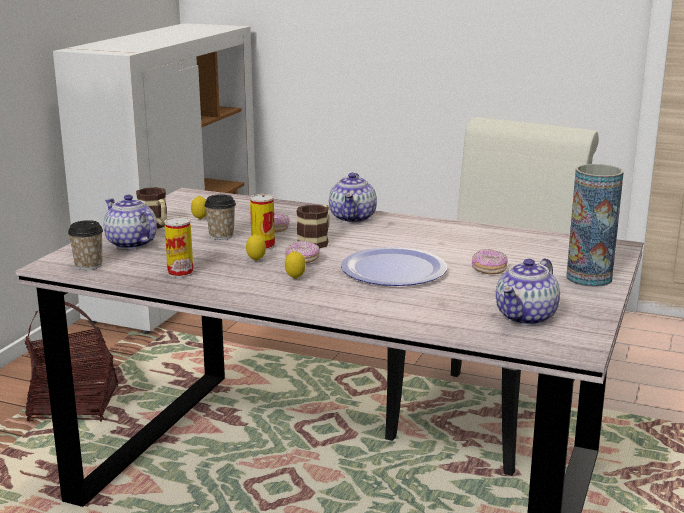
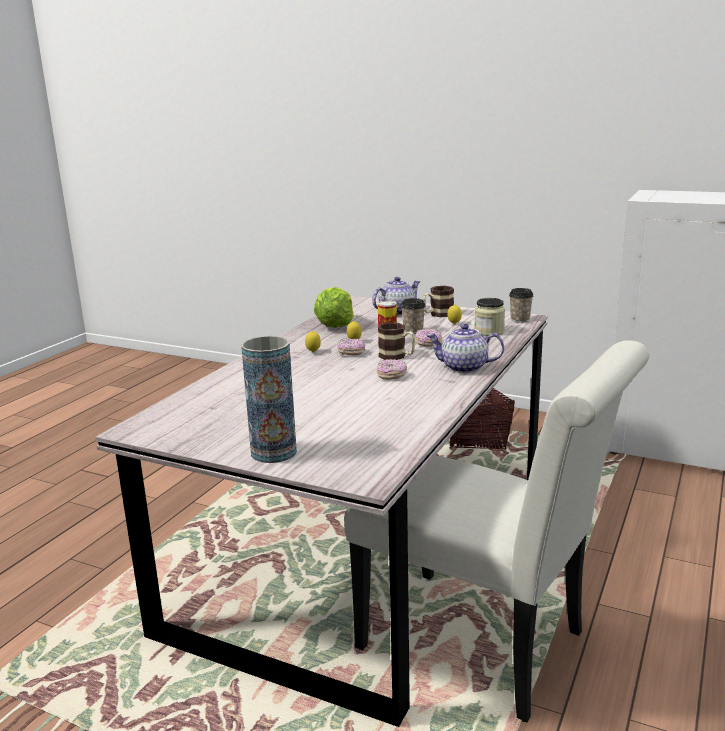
camera: 95 degrees right, 0 degrees up
cup [68,220,103,270] -> cup moved to [509,288,533,323]
can [164,217,194,278] -> lettuce [314,287,354,328]
plate [341,247,447,286] -> none
donut [472,249,508,274] -> donut moved to [376,359,407,380]
teapot [496,258,560,325] -> none
none -> jar [475,298,505,336]

